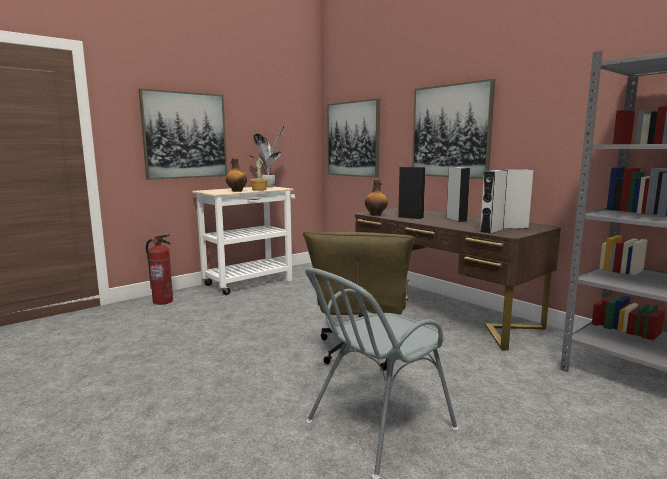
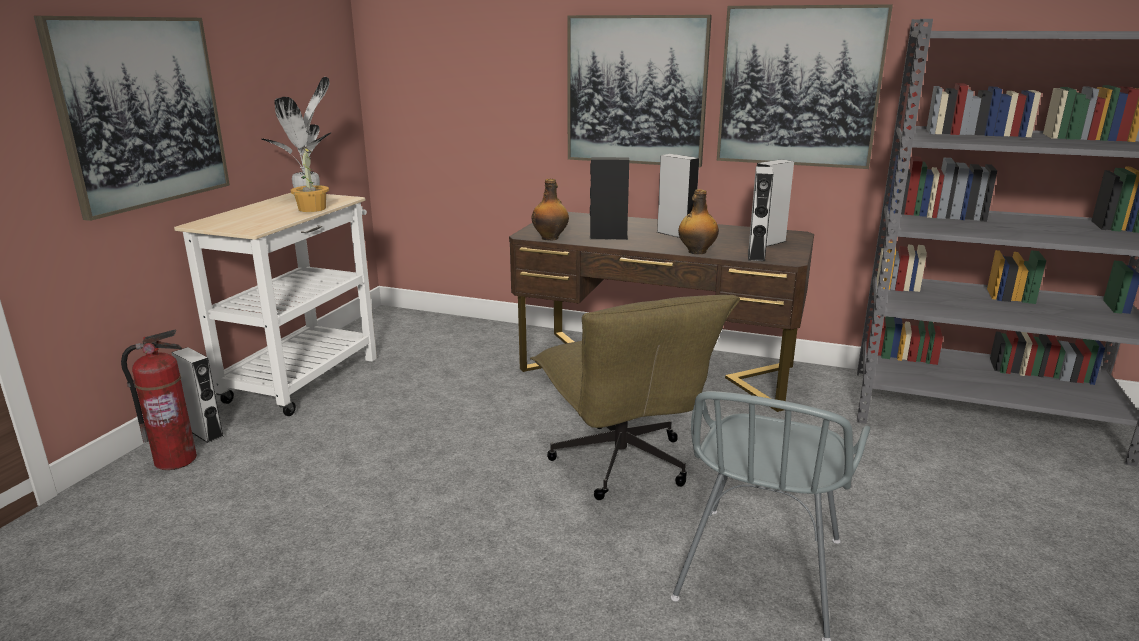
camera: 30 degrees left, 10 degrees up
bottle [226,158,247,192] -> bottle moved to [678,189,719,254]
picture [327,98,380,178] -> picture moved to [717,4,893,169]
none -> grey speaker [172,347,224,443]

